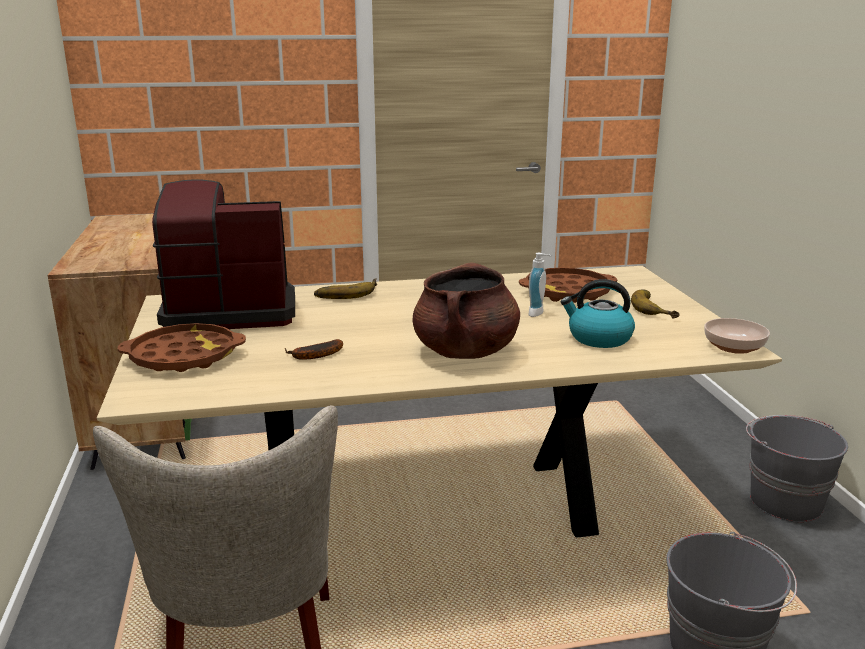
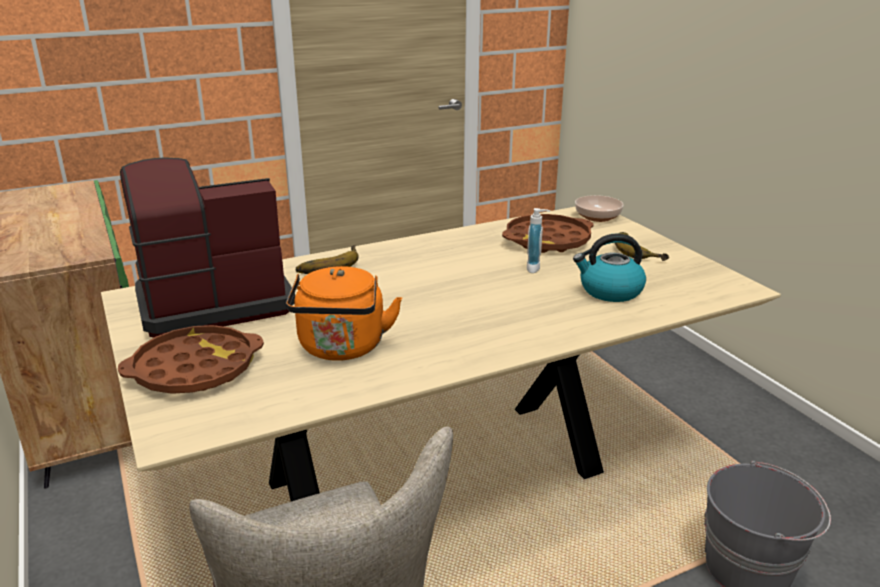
camera: 15 degrees left, 5 degrees up
banana [285,339,343,360] -> orange kettle [286,266,402,361]
brown cooking pot [413,262,520,359] -> none
bowl [704,318,770,354] -> bowl moved to [575,195,624,222]
grey bucket [746,415,848,523] -> none

